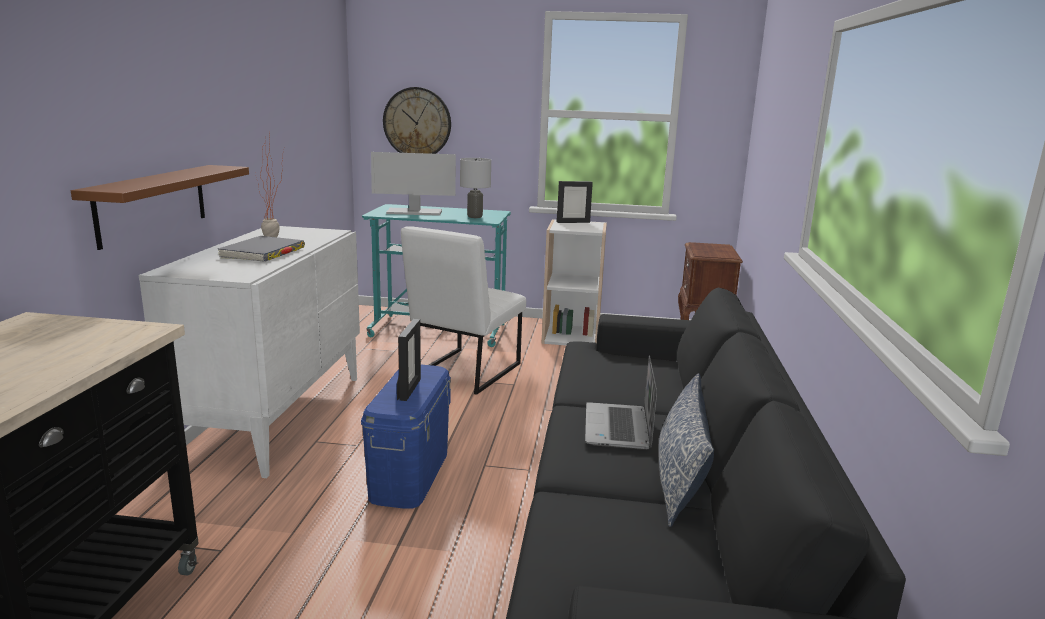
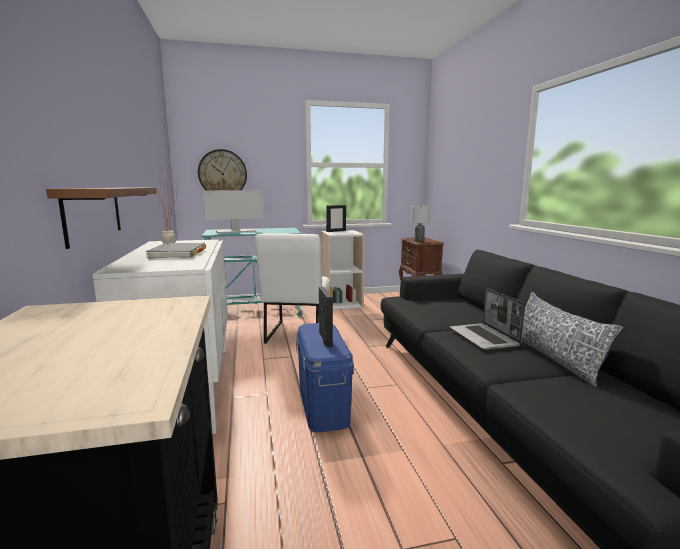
camera: 20 degrees left, 5 degrees down
white table lamp [460,158,491,218] -> white table lamp moved to [411,205,431,242]

